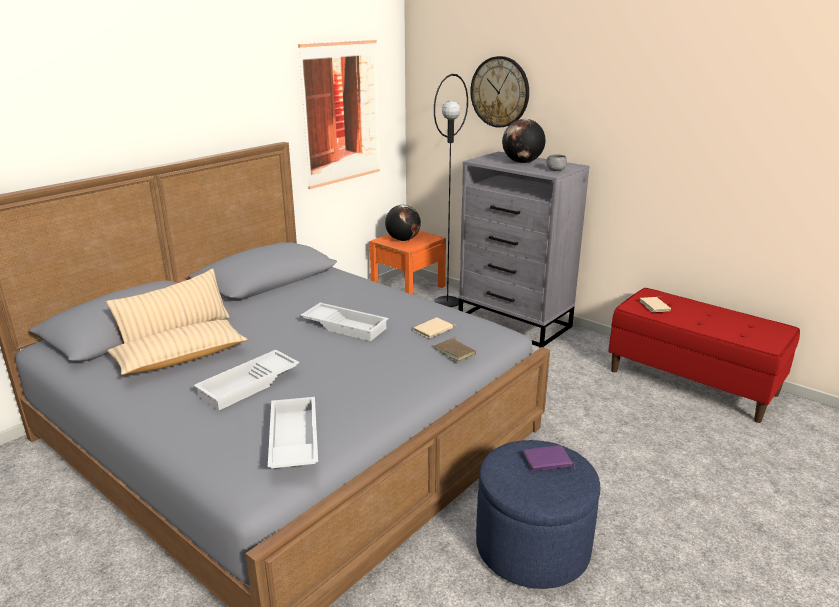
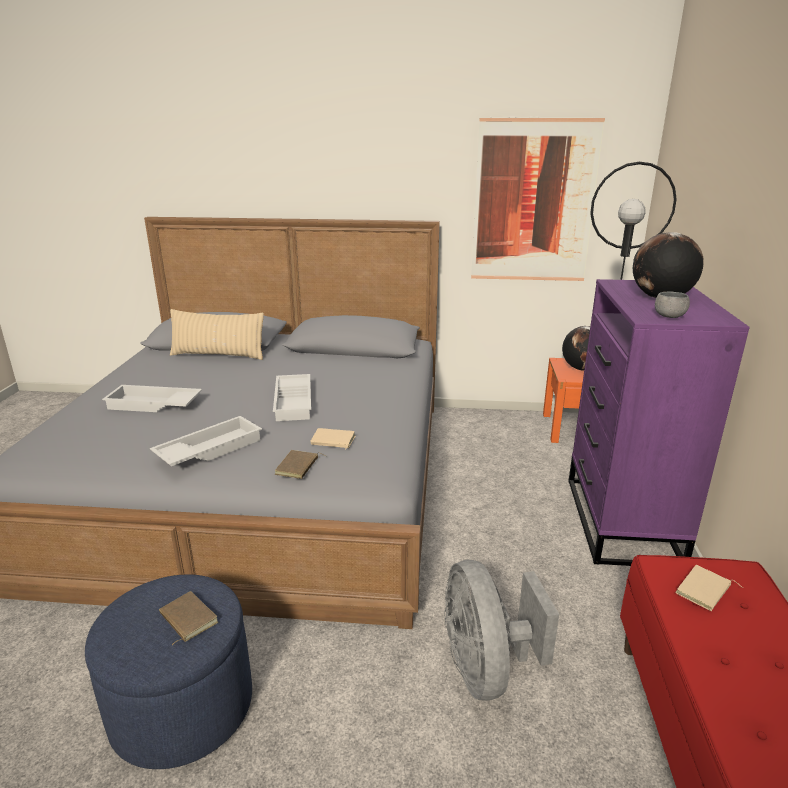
camera: 55 degrees right, 0 degrees up
beige pillow [107,320,248,375] -> none
white tray [268,397,318,468] -> white tray moved to [150,416,262,466]
grey dresser [459,151,589,348] -> purple dresser [568,279,750,566]
wall clock [470,56,529,128] -> none
purple book [523,445,576,471] -> brown book [159,591,218,645]
none -> grey fan [444,560,559,701]

